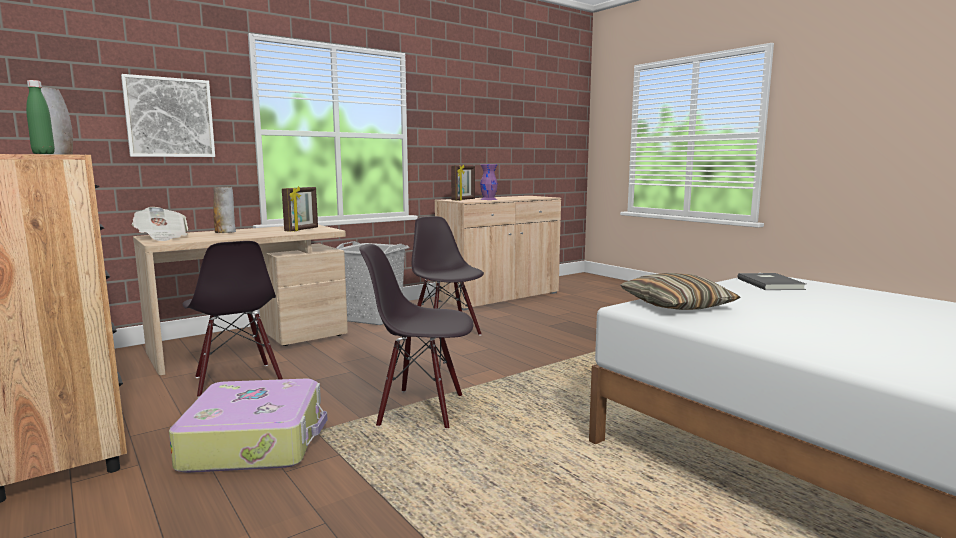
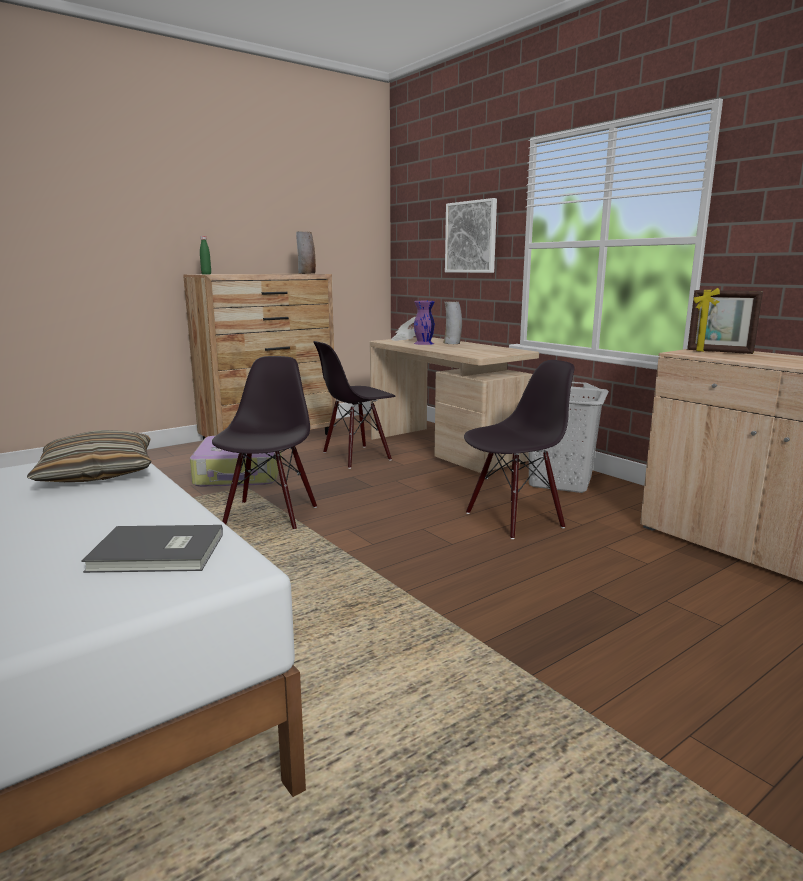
camera: 90 degrees right, 5 degrees up
picture frame [282,186,318,232] -> none
purple vase [480,164,498,200] -> purple vase moved to [414,301,435,345]

